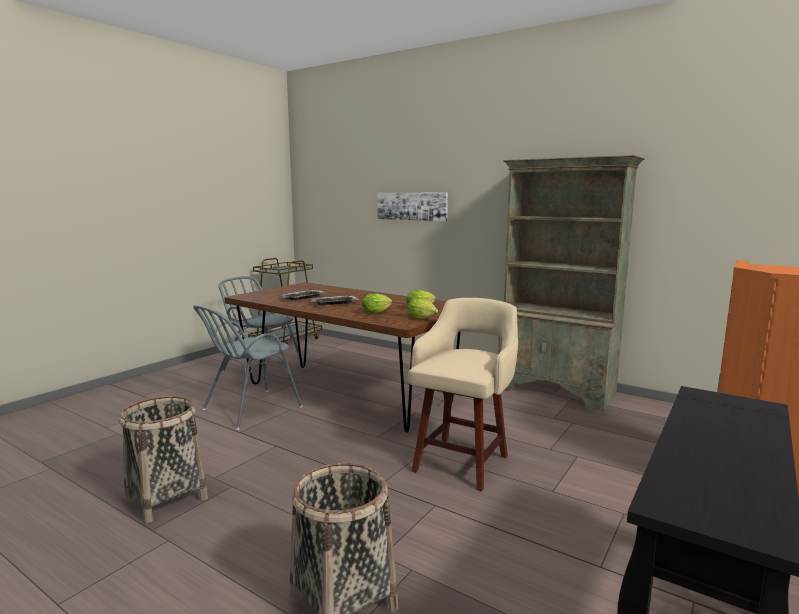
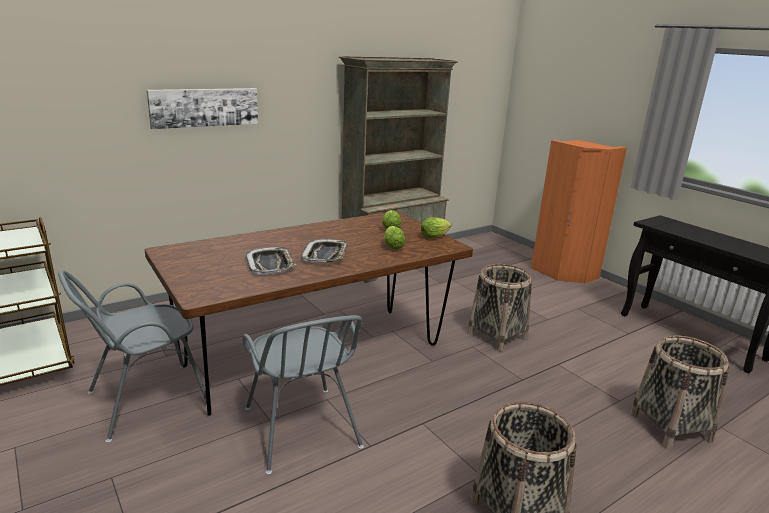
camera: 70 degrees left, 10 degrees up
beige stool [409,298,518,491] -> basket [467,264,532,352]

